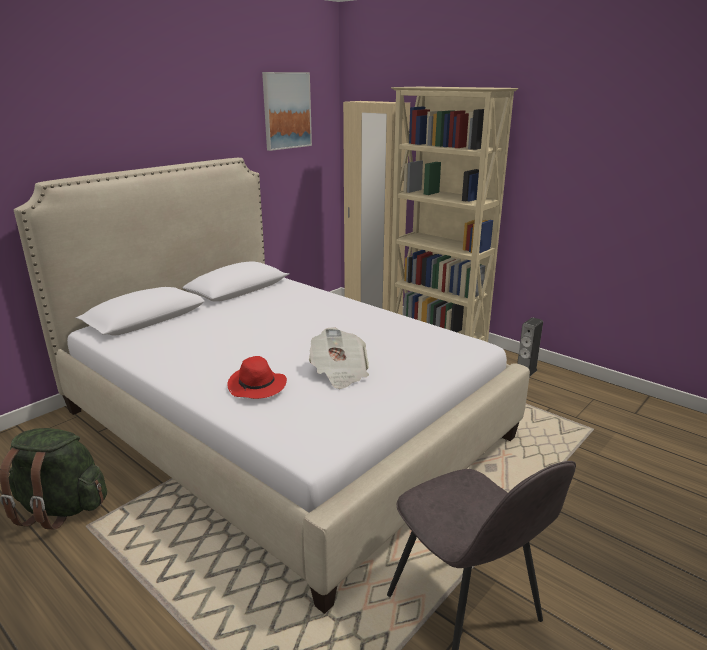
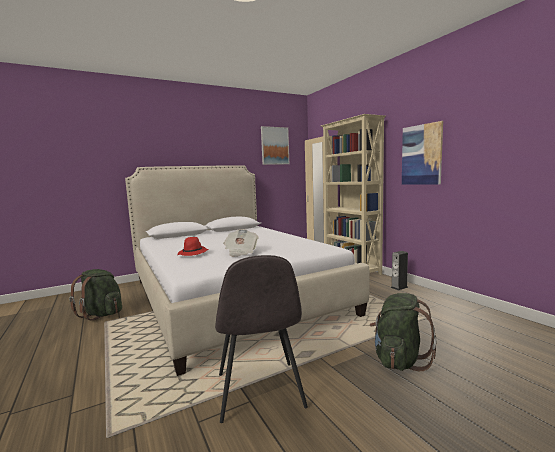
camera: 20 degrees right, 15 degrees down
none -> green backpack [370,293,437,371]
none -> picture [402,121,443,185]

